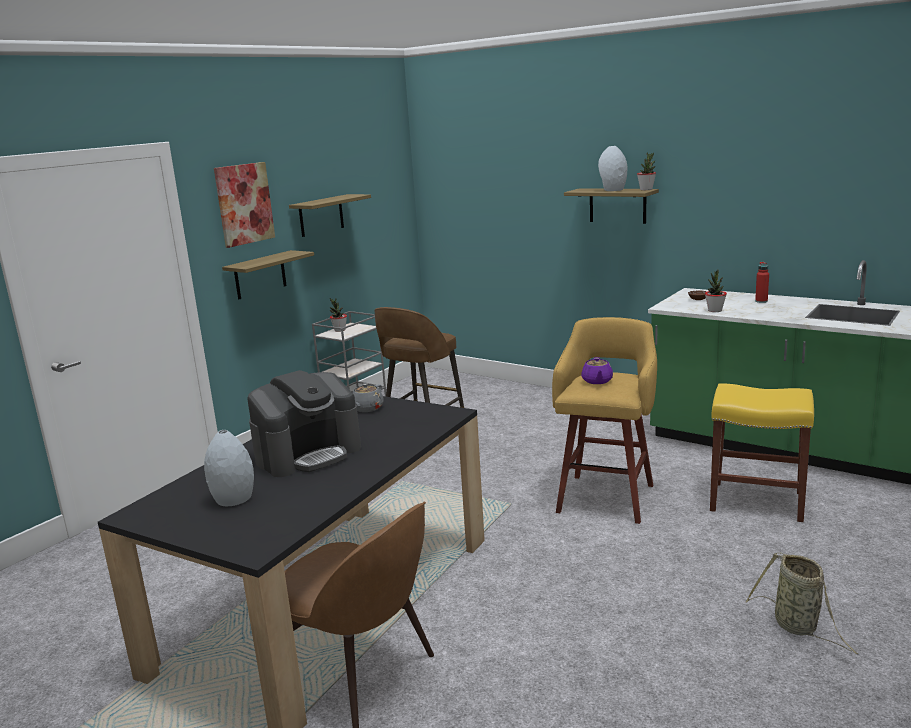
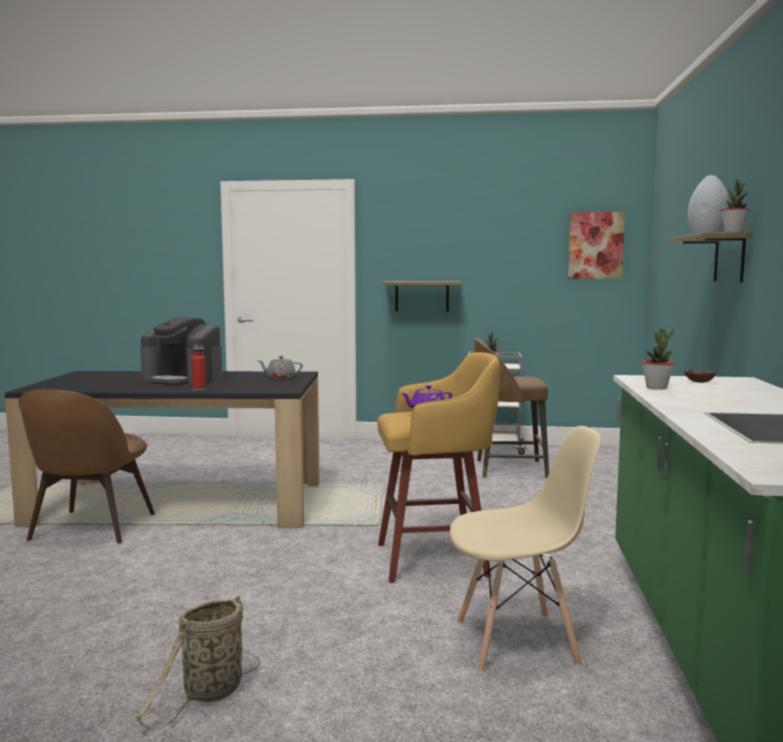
camera: 60 degrees right, 10 degrees down
grey vase [204,430,254,506] -> none
picture [214,162,275,248] -> picture moved to [568,212,625,279]
shelf [289,194,371,237] -> none
yellow stool [710,383,814,522] -> beige chair [450,426,601,672]
red bottle [755,262,769,303] -> red bottle moved to [191,344,206,391]

